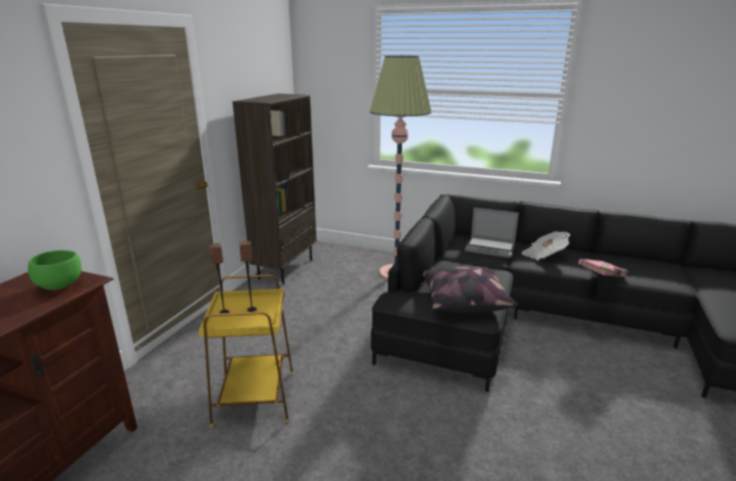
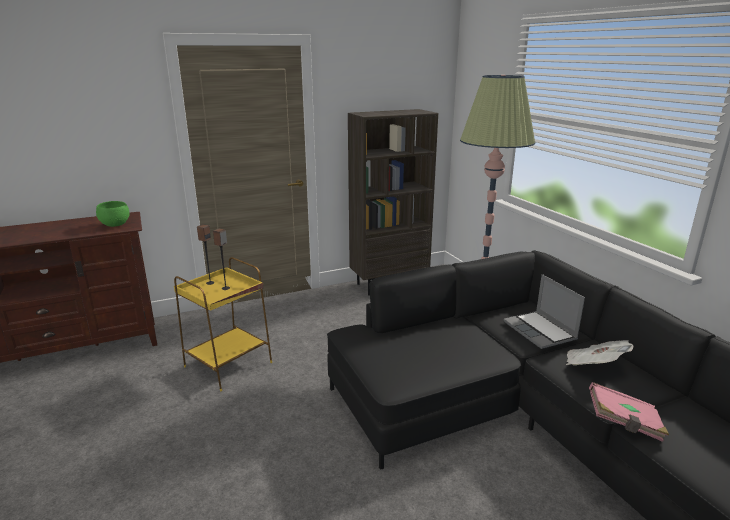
camera: 45 degrees right, 0 degrees up
pillow [422,266,518,314] -> none

